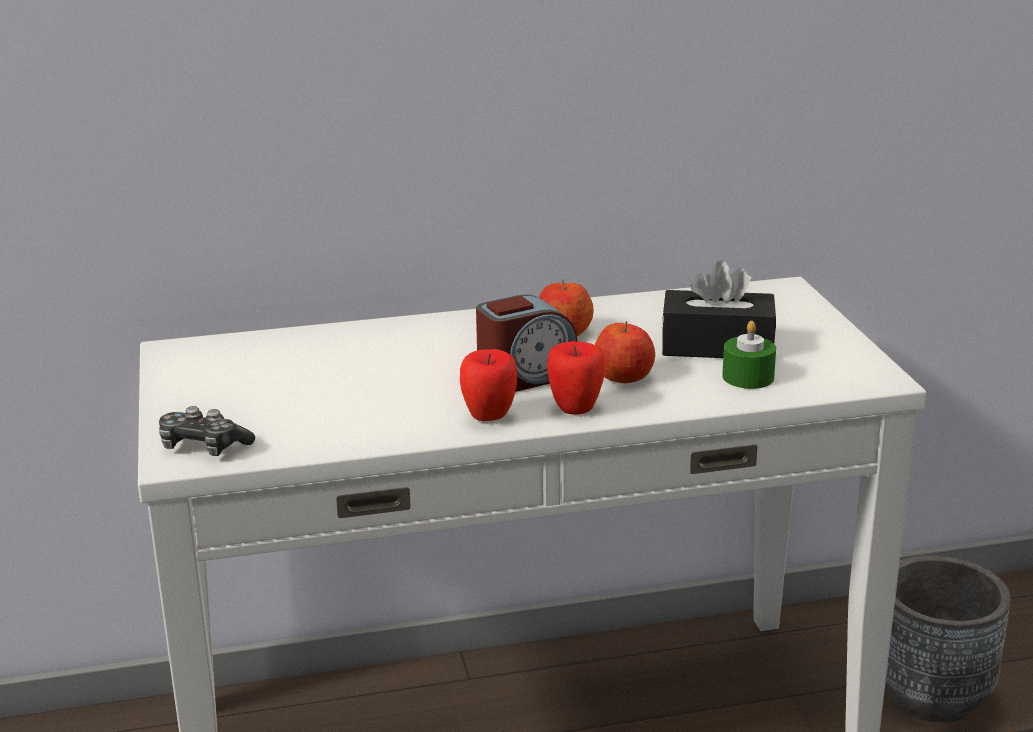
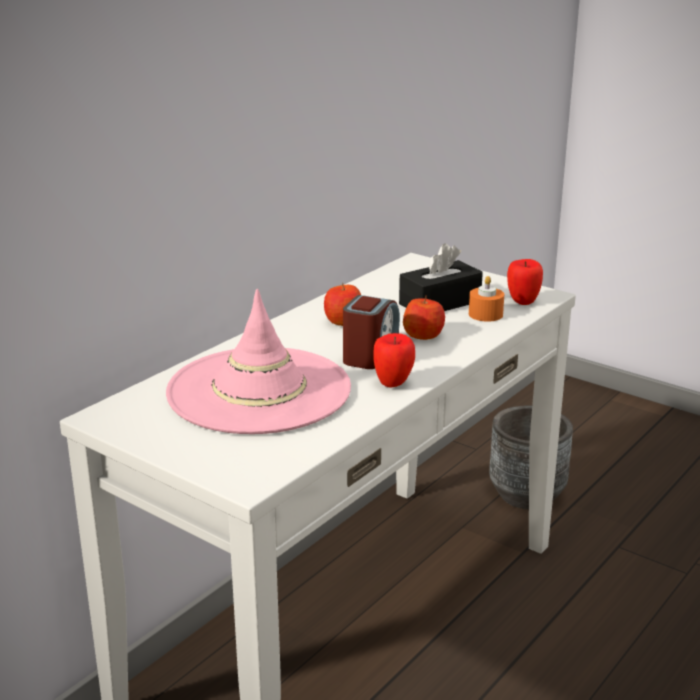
camera: 40 degrees left, 0 degrees up
game controller [159,406,255,456] -> none
apple [547,341,605,415] -> apple moved to [507,259,543,305]
green candle [722,321,776,389] -> orange candle [469,276,504,322]
none -> pink hat [166,289,351,434]

